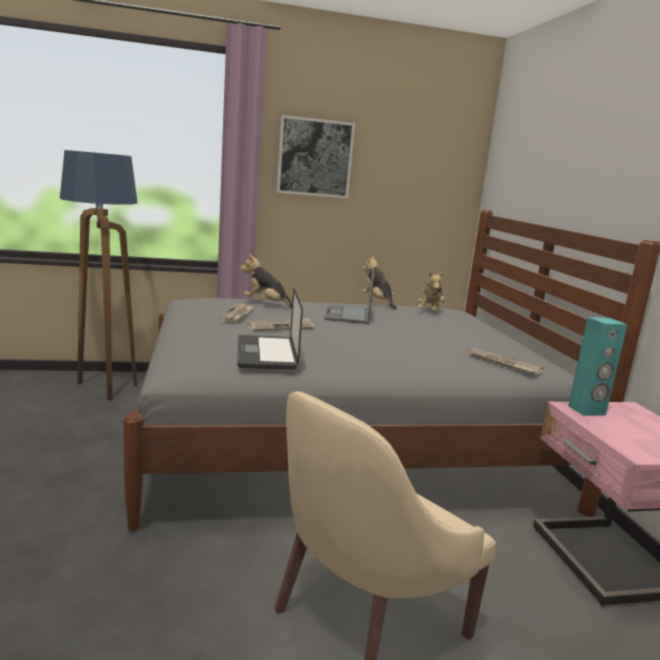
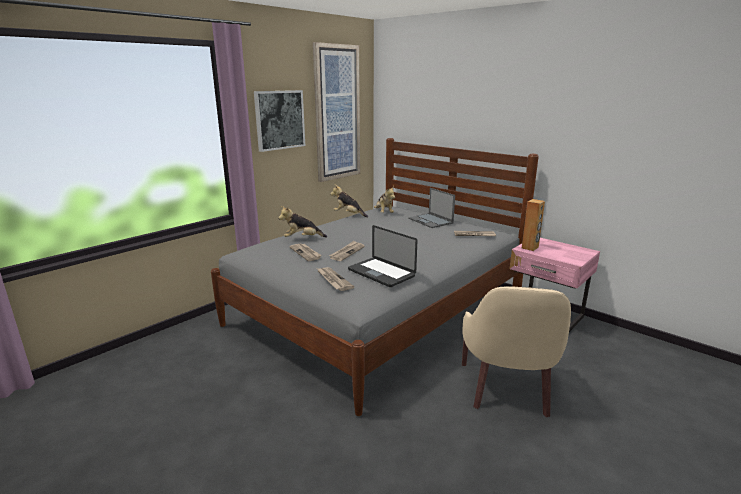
camera: 35 degrees left, 5 degrees up
floor lamp [60,150,138,401] -> none
laptop [324,268,374,324] -> laptop moved to [408,188,455,228]
turquoise speaker [568,317,627,416] -> brown speaker [522,199,545,251]
none -> picture [313,42,360,182]
none -> newspaper [317,267,354,291]

